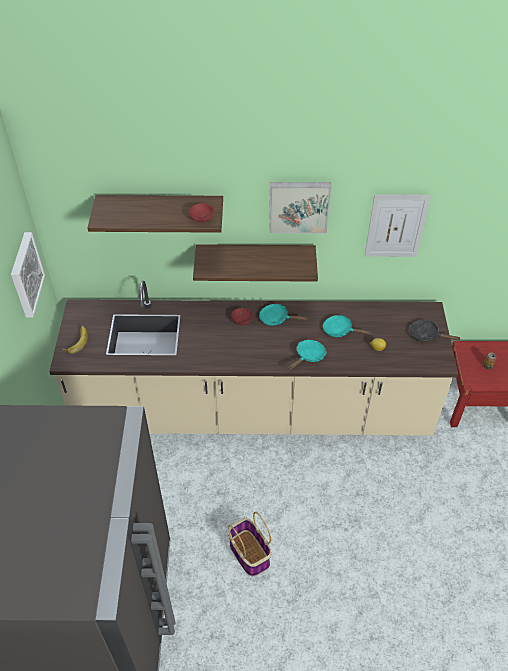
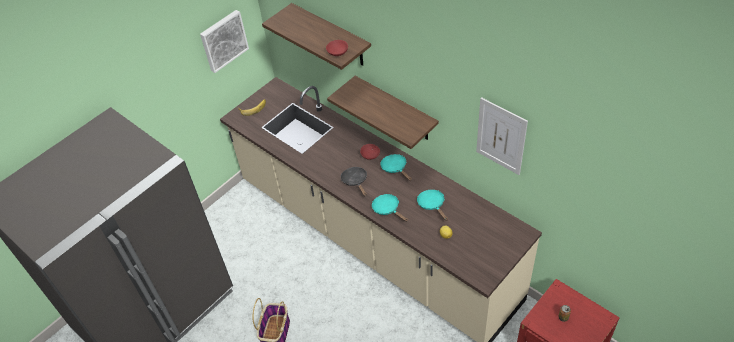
camera: 45 degrees right, 0 degrees up
picture [269,182,331,234] -> none
turquoise frying pan [288,340,326,370] -> turquoise frying pan turned 120 degrees counterclockwise [372,194,408,222]
black frying pan [409,320,461,342] -> black frying pan moved to [341,167,367,196]

